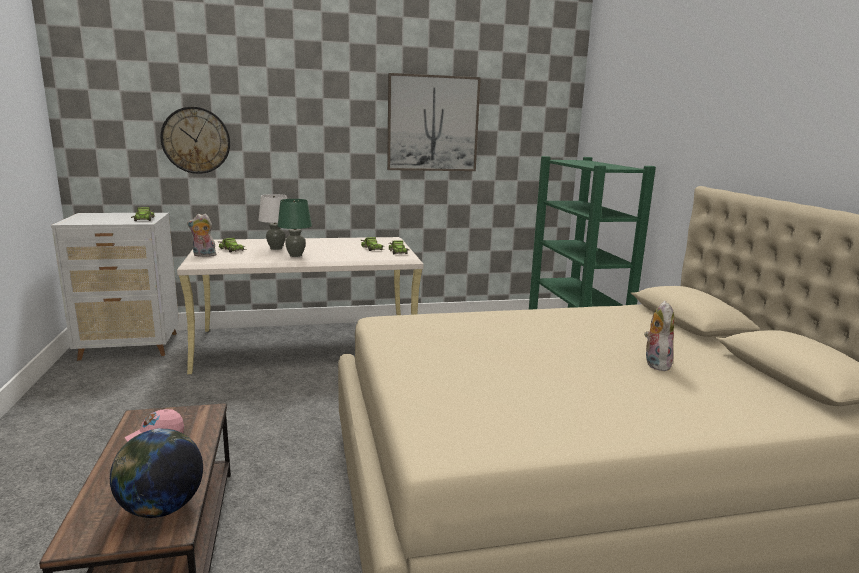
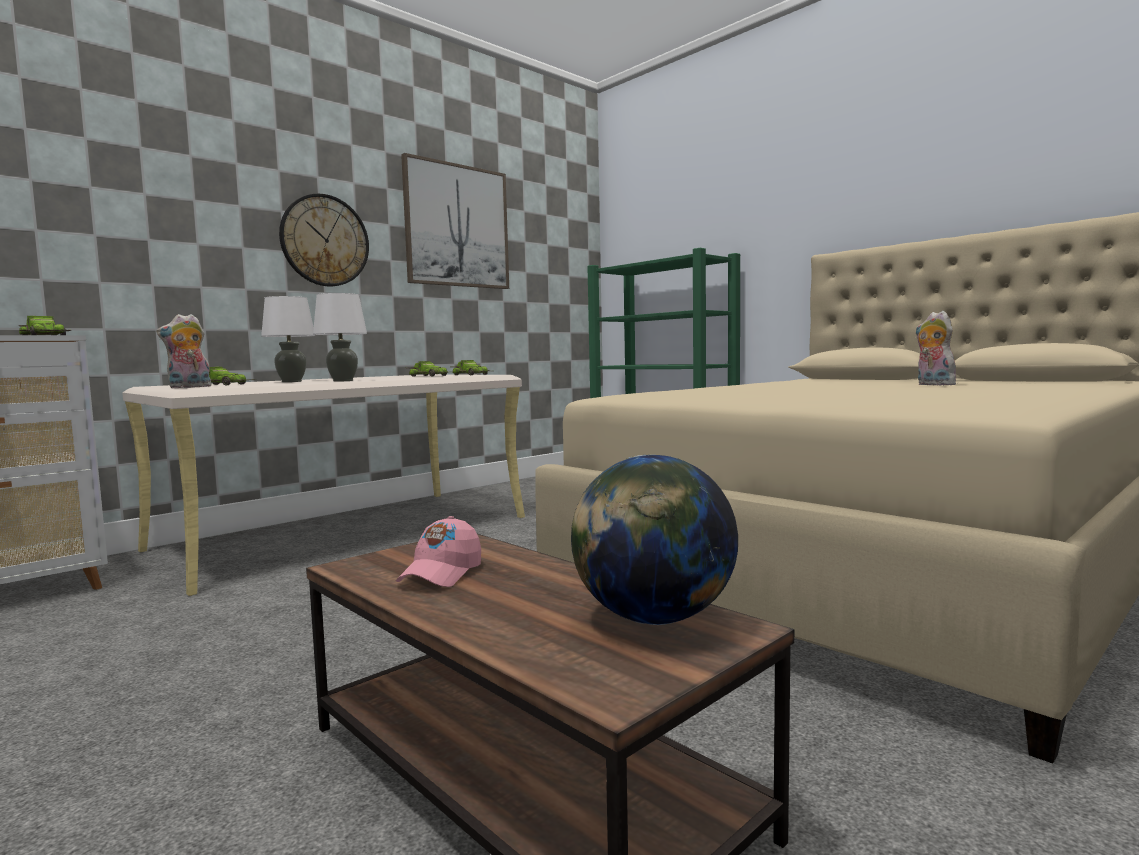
camera: 30 degrees left, 10 degrees down
wall clock [160,107,230,174] -> wall clock moved to [279,194,369,286]
green table lamp [278,199,312,257] -> white table lamp [313,293,367,382]

